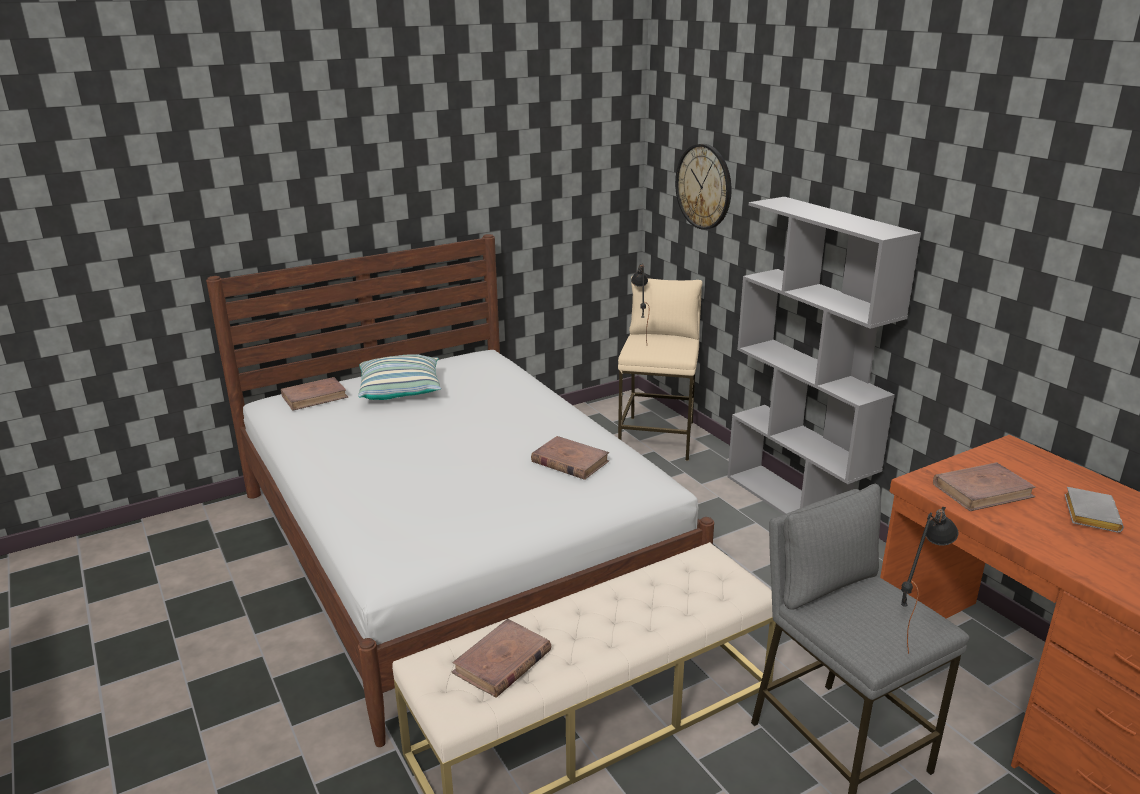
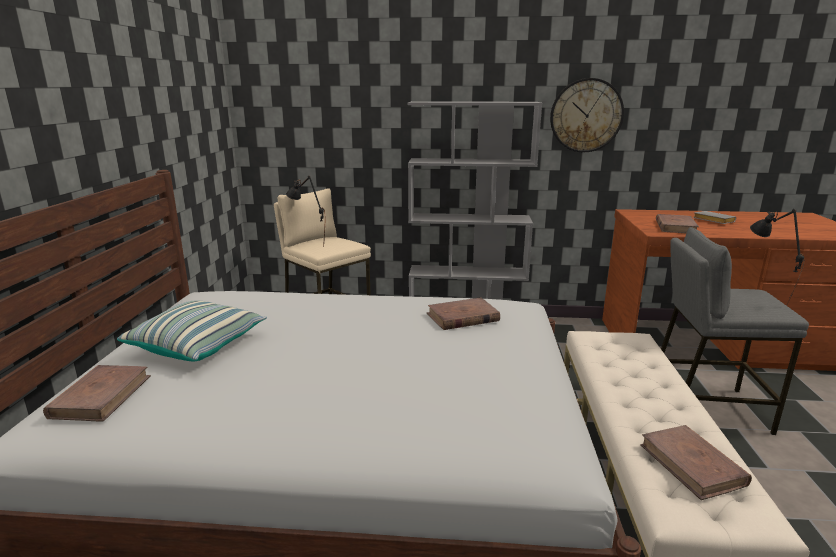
camera: 55 degrees left, 5 degrees down
wall clock [675,144,732,229] -> wall clock moved to [550,78,624,152]

